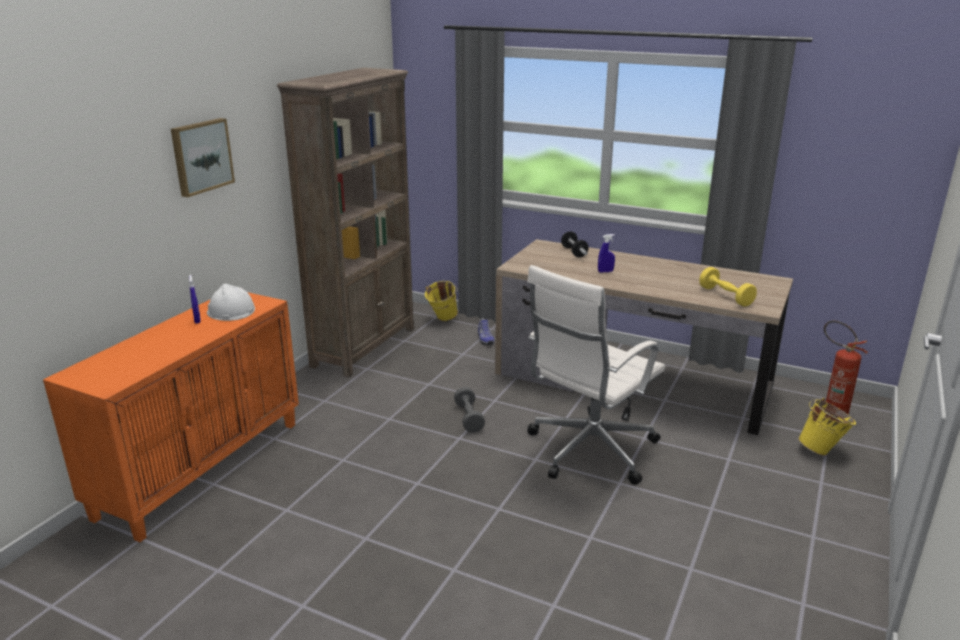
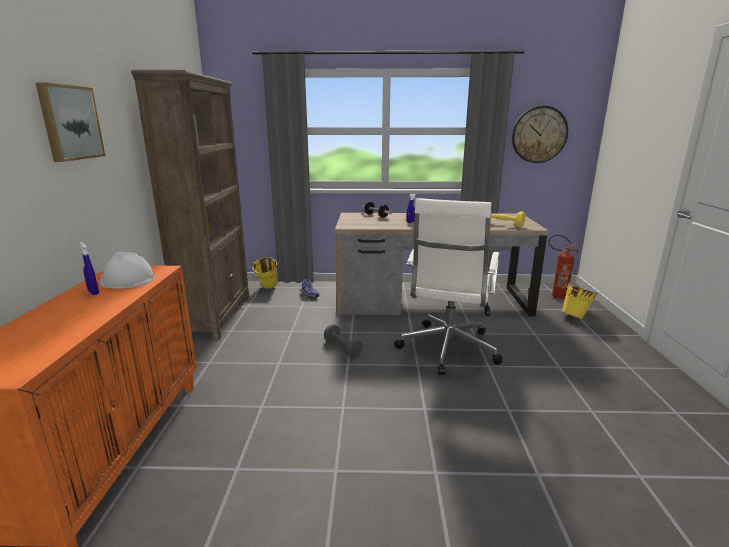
camera: 25 degrees left, 5 degrees down
none -> wall clock [512,106,568,163]

